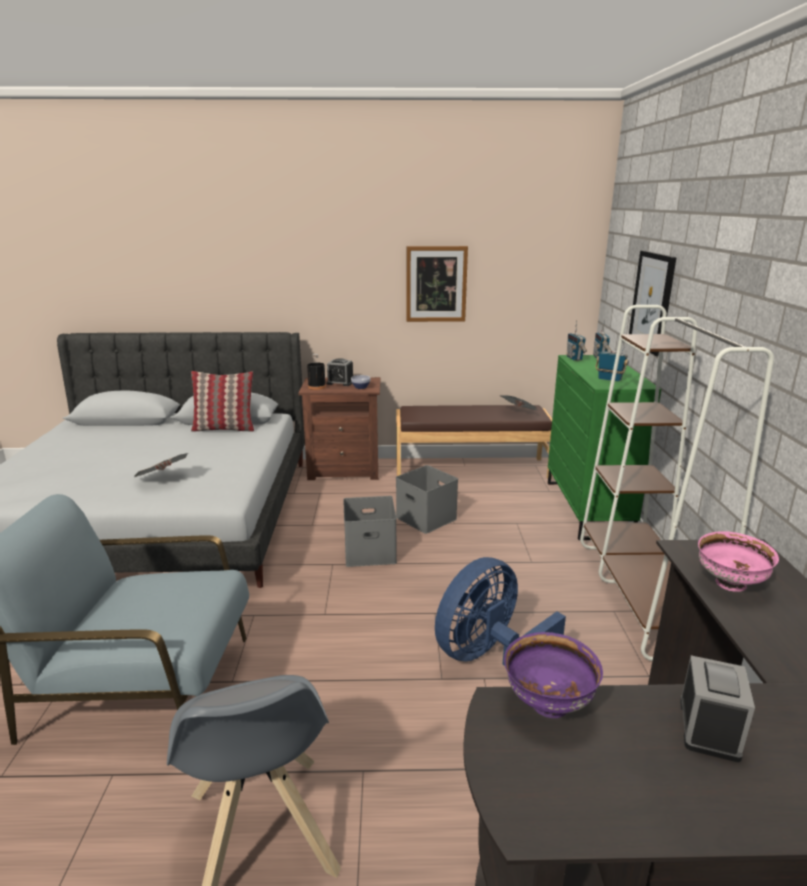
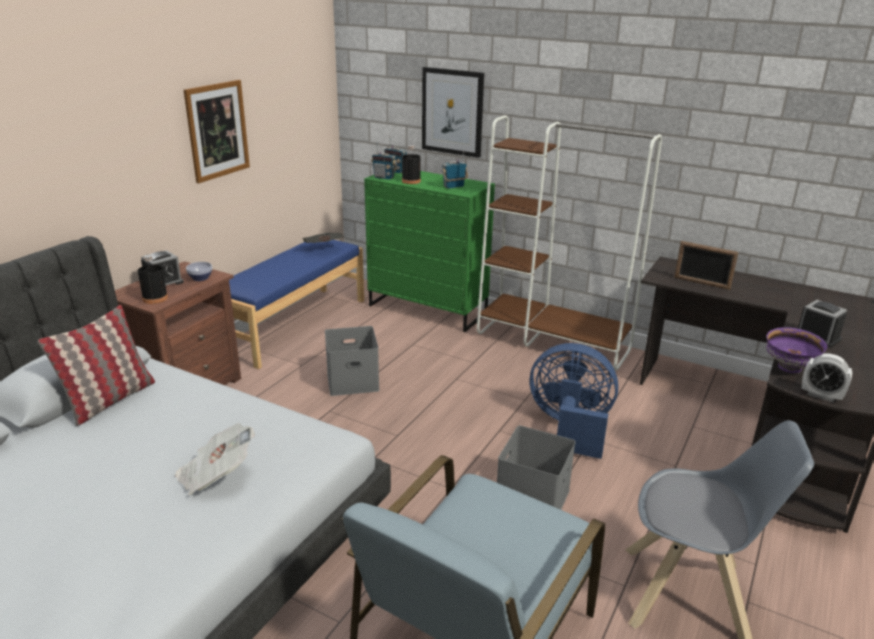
camera: 60 degrees left, 5 degrees up
grey storage box [343,496,397,567] -> grey storage box moved to [497,425,576,510]
brown bench [396,405,552,479] -> blue bench [229,240,364,369]
blue fan [435,557,566,666] -> blue fan turned 120 degrees clockwise [530,343,618,459]
pink bowl [698,531,779,592] -> picture frame [674,241,739,290]
none -> black bottle [402,145,421,184]
none -> alarm clock [802,353,852,402]

